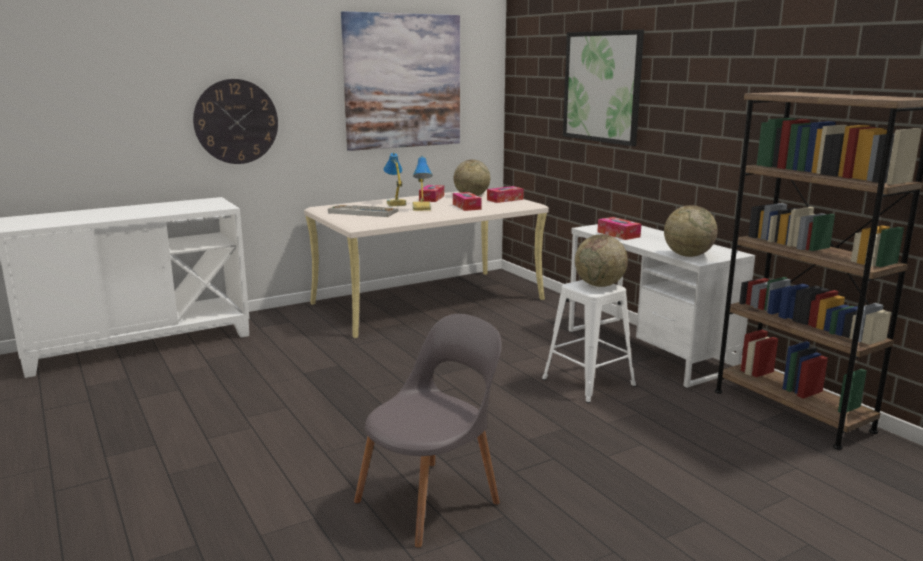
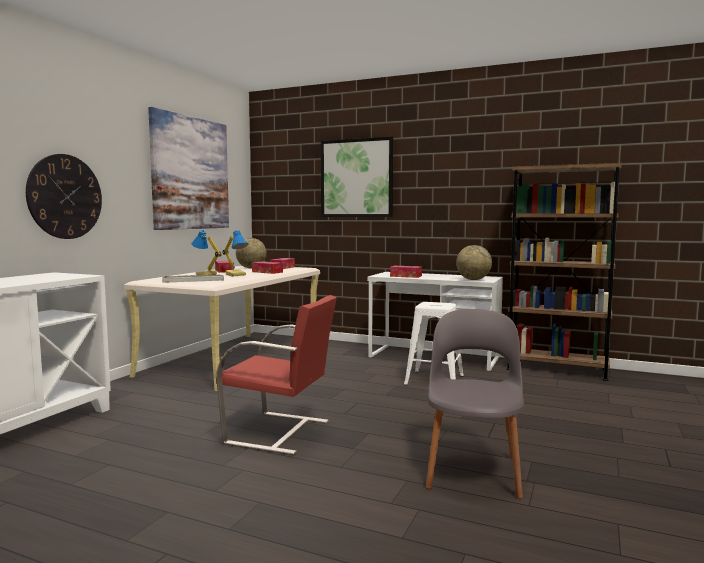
camera: 35 degrees left, 10 degrees down
globe [575,234,628,287] -> none
none -> red chair [216,295,337,455]

